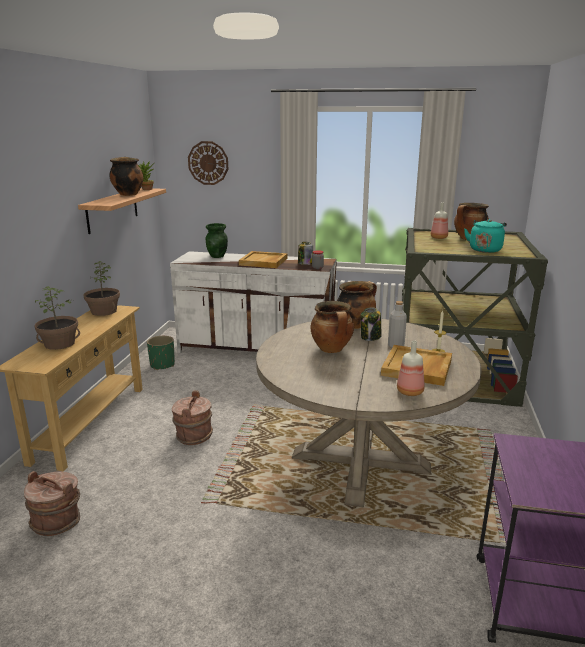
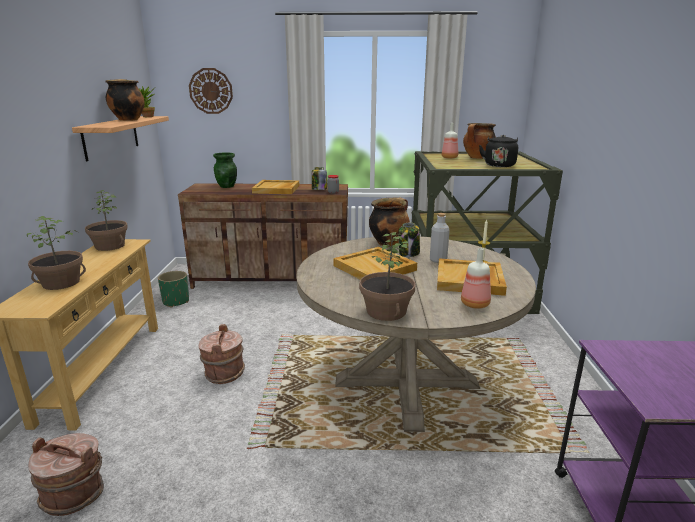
camera: 10 degrees left, 0 degrees up
white cabinet [170,251,337,354] -> brown cabinet [178,183,348,289]
cooking pot [310,301,354,353] -> beige tray [334,247,417,279]
turquoise kettle [464,219,507,253] -> black kettle [479,135,518,167]
none -> potted plant [359,232,415,321]

